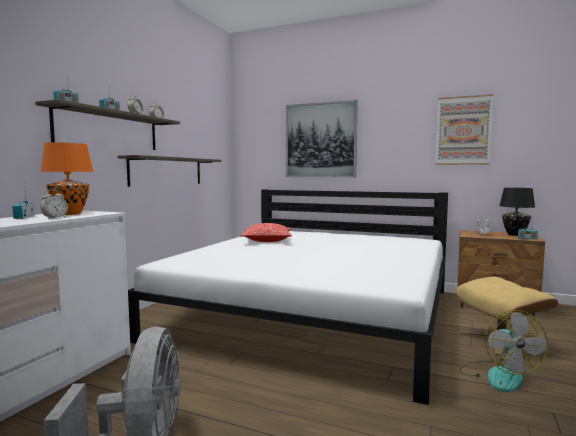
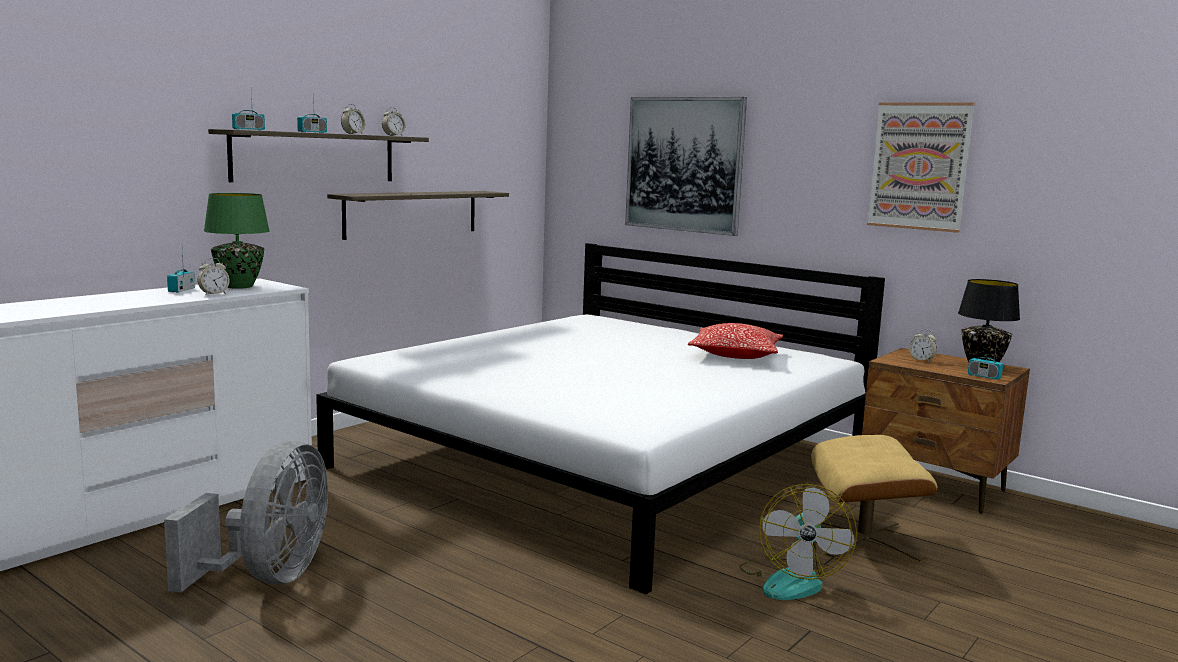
camera: 15 degrees right, 5 degrees up
orange table lamp [40,142,93,215] -> green table lamp [204,193,270,289]
pillow [240,223,292,242] -> pillow moved to [688,323,783,359]

